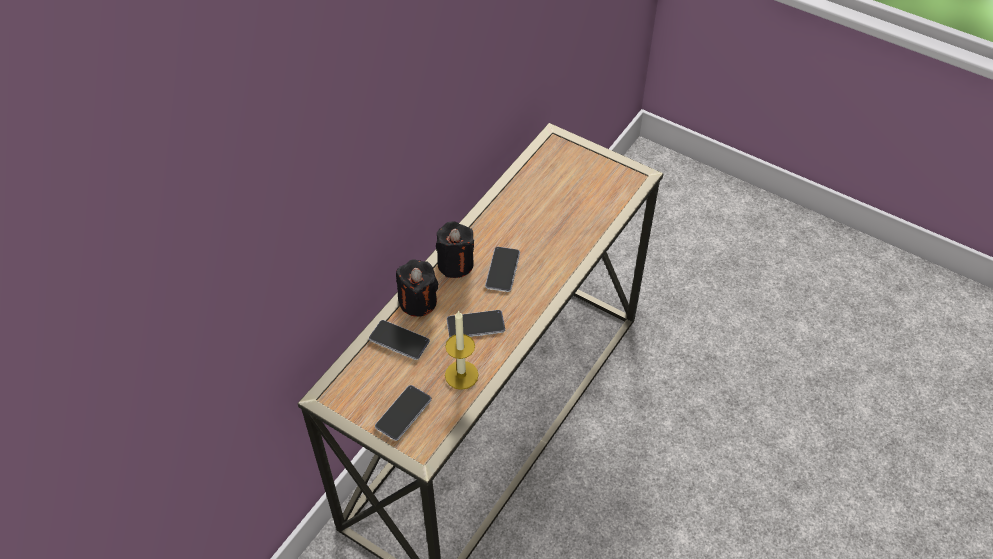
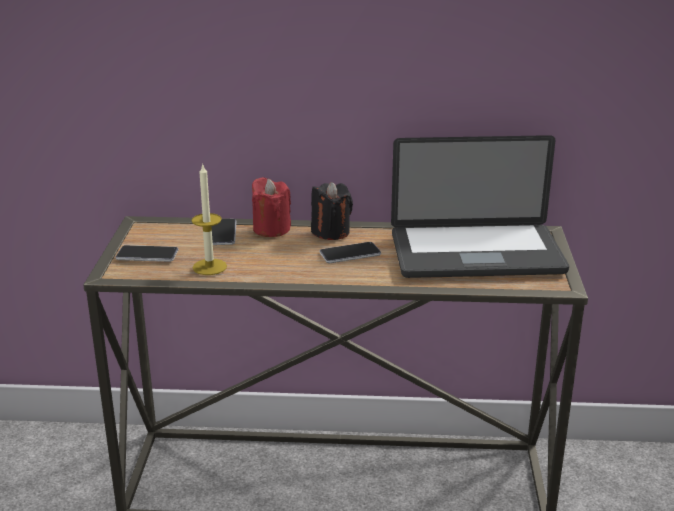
camera: 60 degrees right, 25 degrees down
black candle [396,259,439,317] -> red candle [252,177,291,237]
phone [446,310,505,337] -> none
none -> laptop [391,135,569,278]

